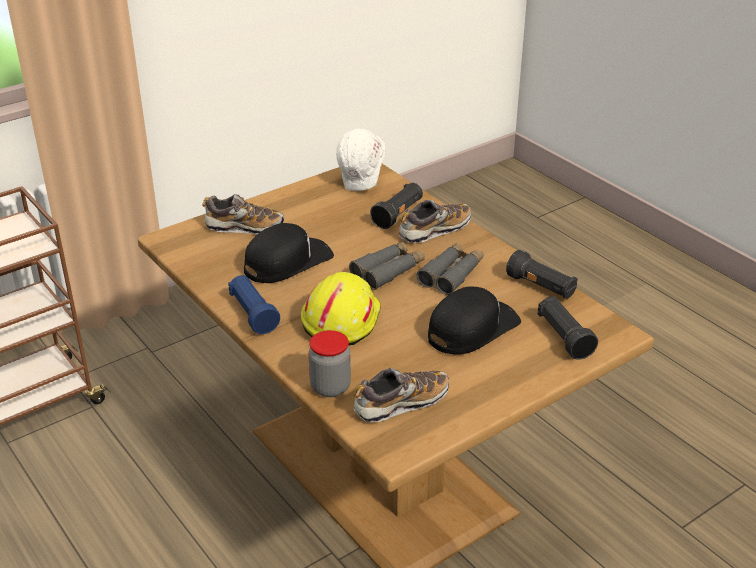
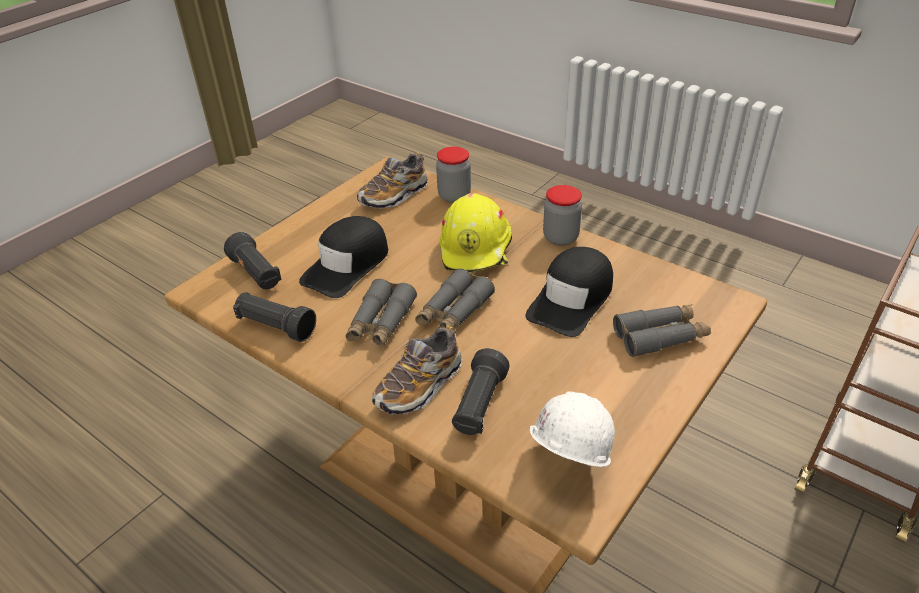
camera: 165 degrees right, 5 degrees up
shoe [202,194,284,234] -> grey binoculars [613,304,711,357]
blue flashlight [228,275,280,334] -> jar [543,185,582,246]

